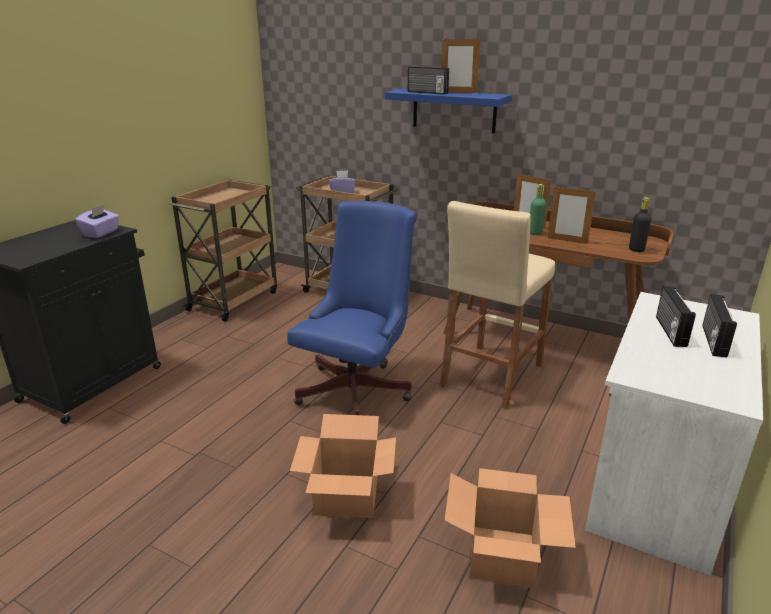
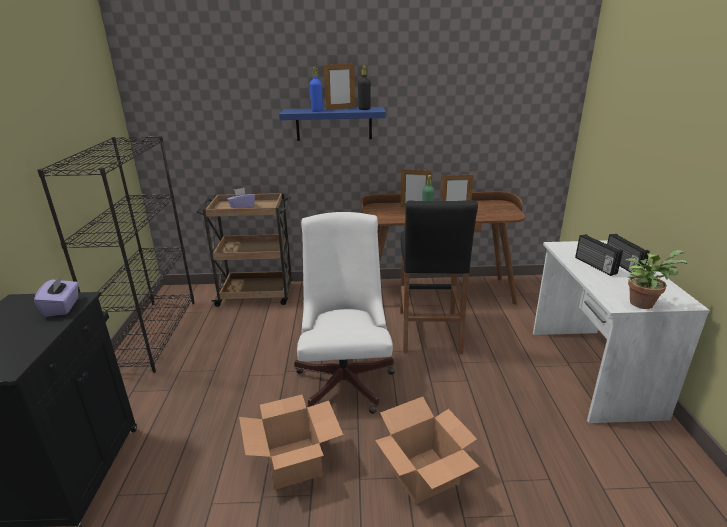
camera: 30 degrees left, 0 degrees up
brown cart [168,179,277,322] -> black bookcase [37,136,195,373]
blue office chair [287,201,417,415] -> white office chair [294,212,395,414]
radio [408,66,449,95] -> blue bottle [310,67,323,112]
beige stool [439,201,555,409] -> black stool [400,200,478,354]
cardboard box [444,468,576,588] -> cardboard box moved to [239,394,343,490]
black bottle [629,197,651,252] -> black bottle moved to [358,65,371,110]
none -> potted plant [625,250,687,309]

